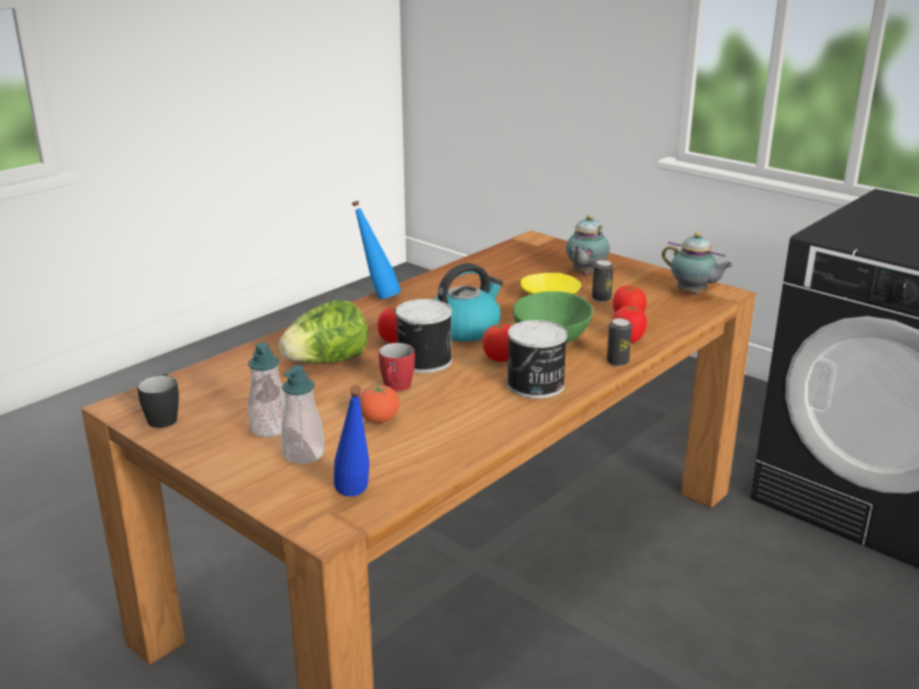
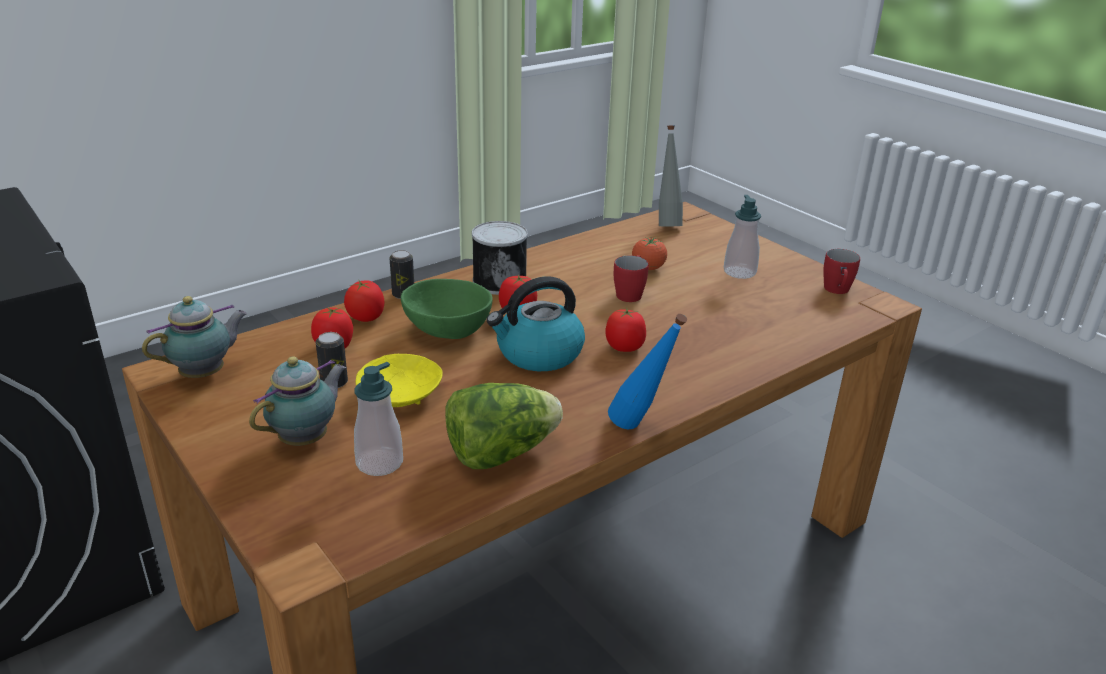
camera: 170 degrees left, 5 degrees up
black mug [138,374,179,428] -> red mug [823,249,860,294]
lettuce [279,299,368,363] -> lettuce moved to [445,383,563,469]
soap dispenser [281,365,325,464] -> soap dispenser moved to [354,362,403,476]
blue bottle [334,385,369,496] -> grey bottle [659,125,683,226]
can [396,299,452,373] -> none
teapot [662,232,733,294] -> teapot turned 90 degrees clockwise [142,296,247,378]

